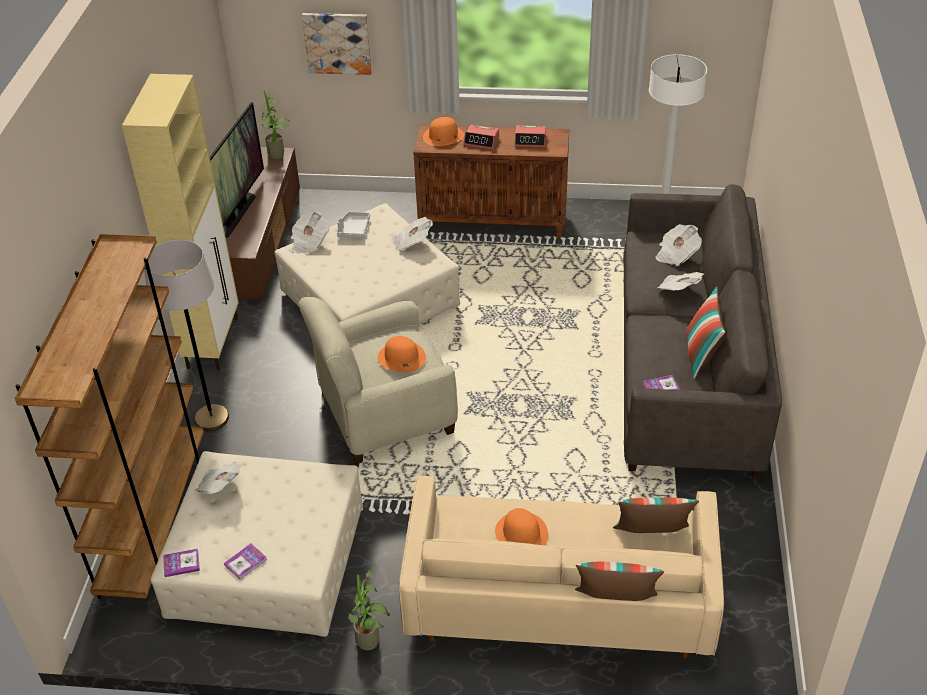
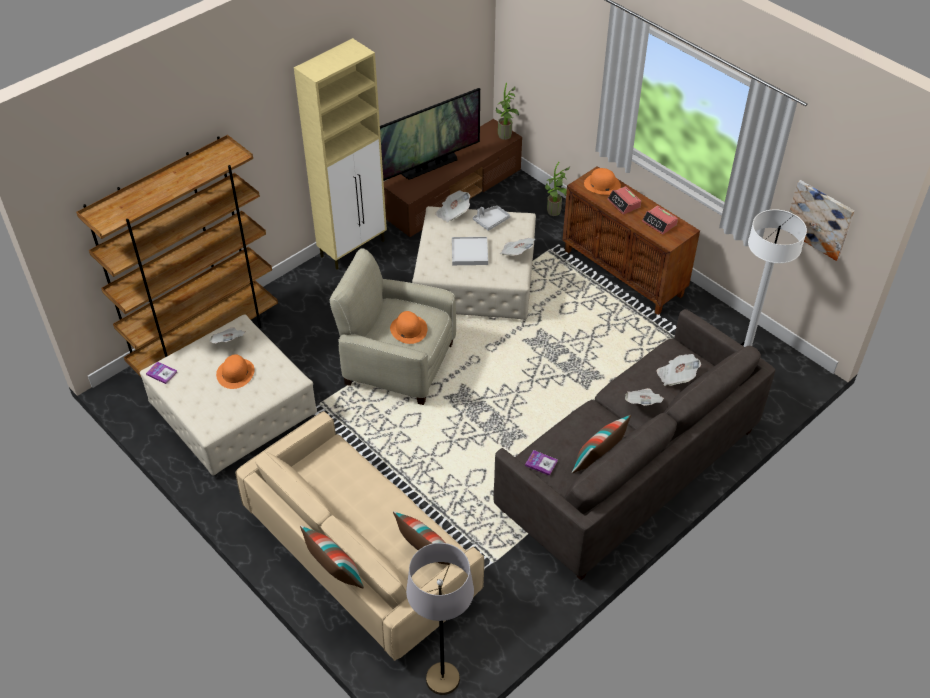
camera: 40 degrees right, 5 degrees up
grey floor lamp [144,240,229,431] -> grey floor lamp moved to [406,543,474,695]
book [224,544,267,580] -> none
picture [302,13,372,75] -> picture moved to [789,180,854,261]
potted plant [348,568,390,651] -> potted plant moved to [545,161,570,216]
orange hat [495,508,548,546] -> orange hat moved to [216,354,255,389]
none -> white tray [452,237,488,265]

